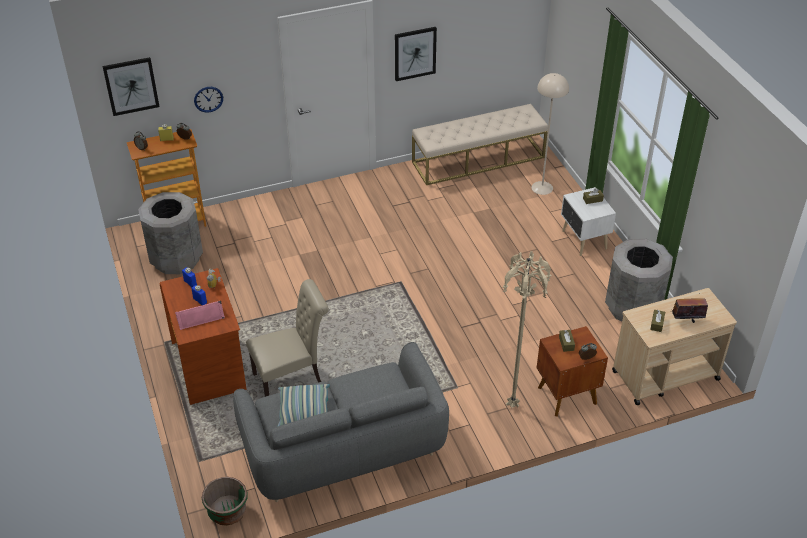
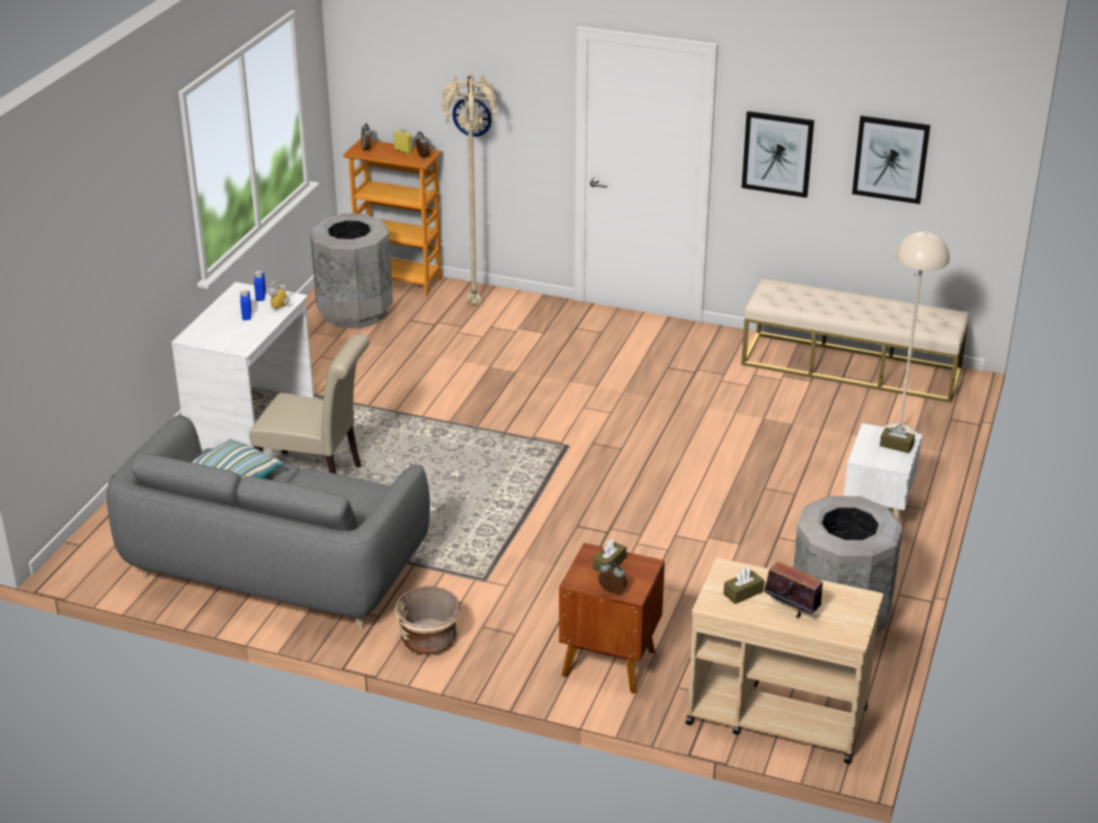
camera: 40 degrees right, 10 degrees down
picture [102,57,159,116] -> picture moved to [852,116,930,204]
brown desk [159,268,247,405] -> white desk [171,282,314,450]
pink speaker [175,301,225,330] -> none
green planter [202,477,248,526] -> none
beige floor lamp [503,251,551,409] -> beige floor lamp moved to [441,72,498,304]
none -> beige planter [395,586,461,655]

